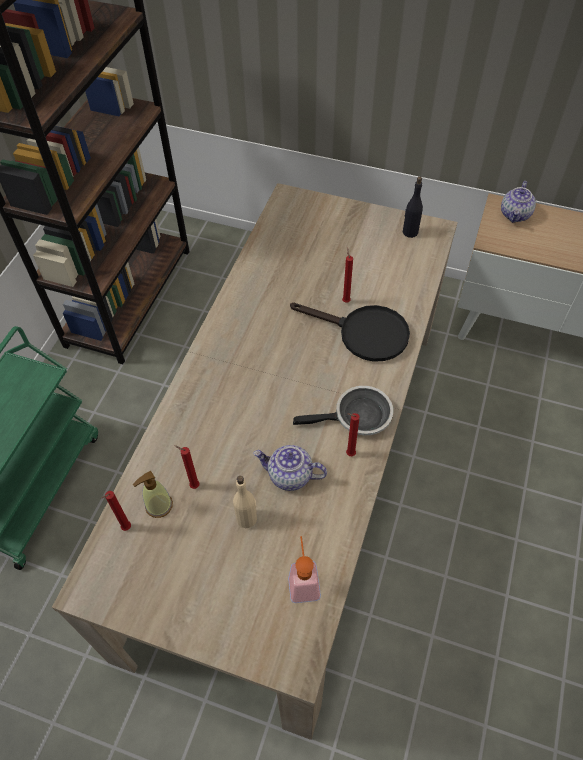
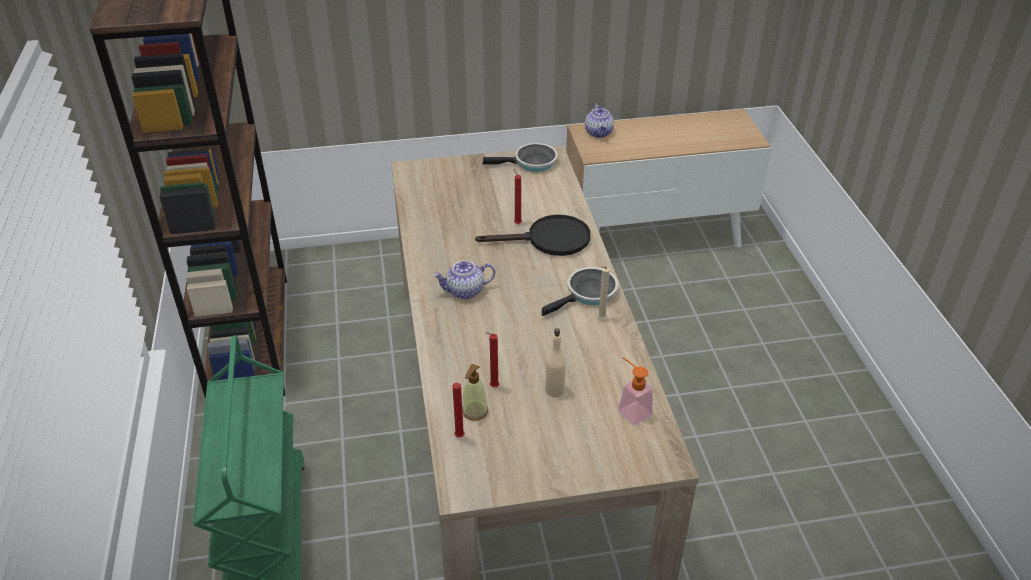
camera: 30 degrees left, 15 degrees down
teapot [253,445,327,491] -> teapot moved to [433,260,495,299]
red candle [346,413,360,456] -> beige candle [598,266,610,319]
black bottle [403,177,423,238] -> frying pan [482,143,558,172]

